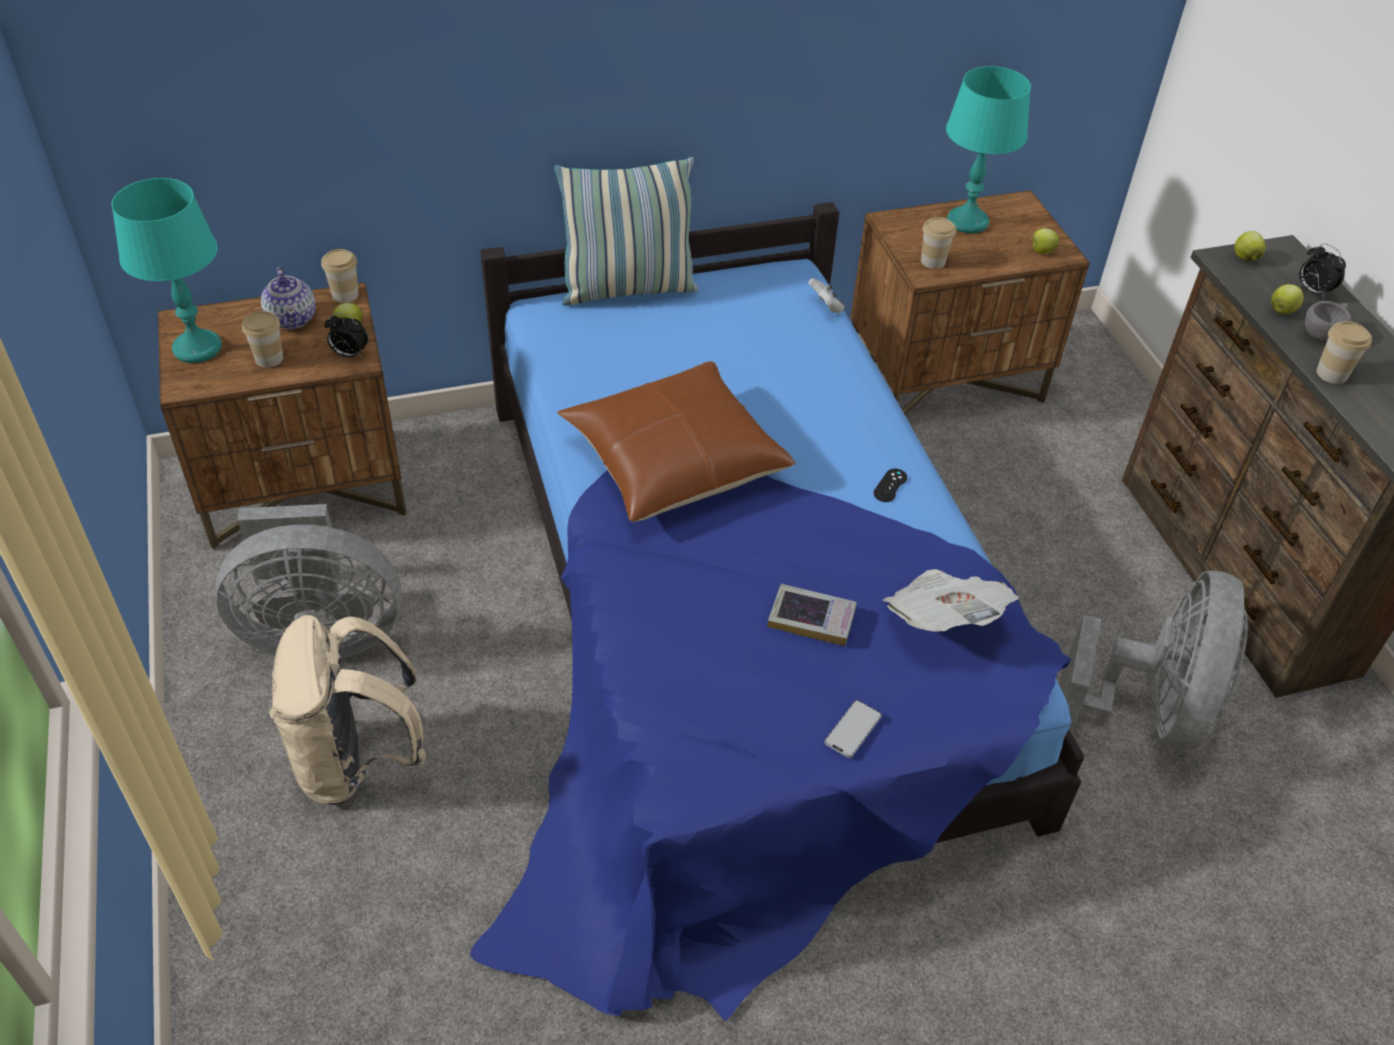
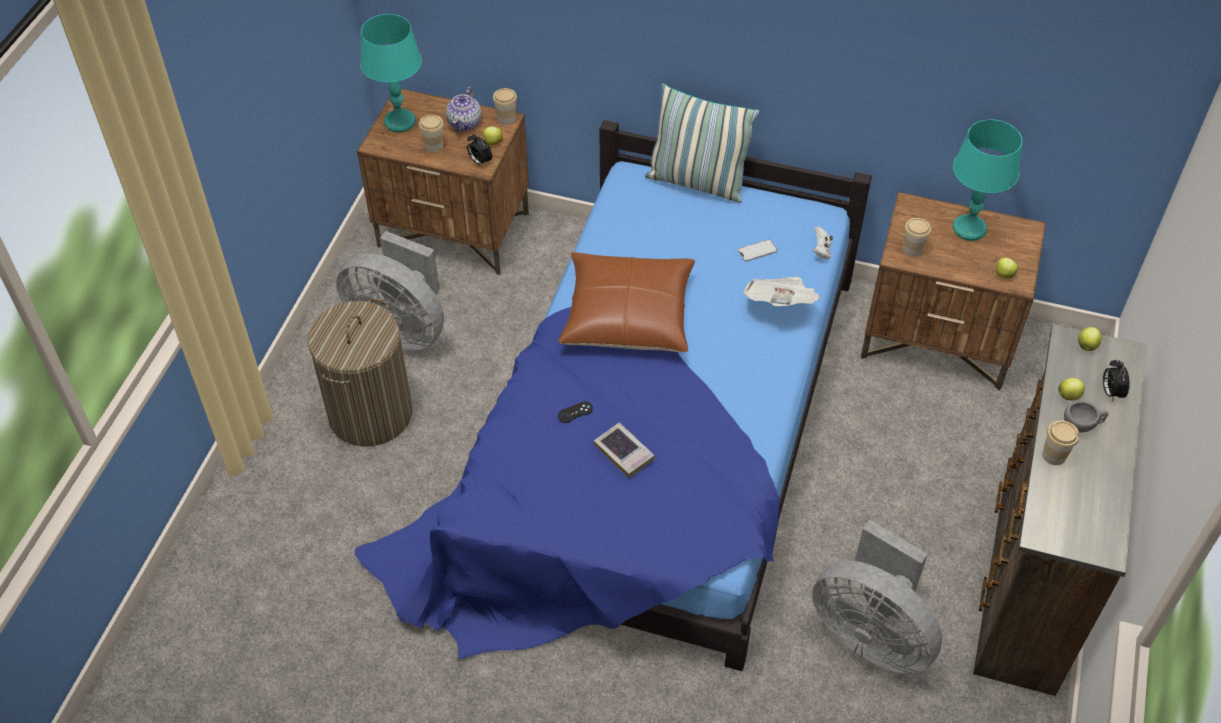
camera: 35 degrees right, 5 degrees up
beige backpack [269,615,426,805] -> laundry basket [308,298,413,447]
phone [824,700,882,758] -> phone moved to [738,239,777,262]
black game controller [873,469,907,502] -> black game controller moved to [558,401,593,423]
newspaper [883,569,1019,632] -> newspaper moved to [743,277,821,306]
grey fan [1060,571,1248,749] -> grey fan turned 75 degrees clockwise [812,520,942,674]

